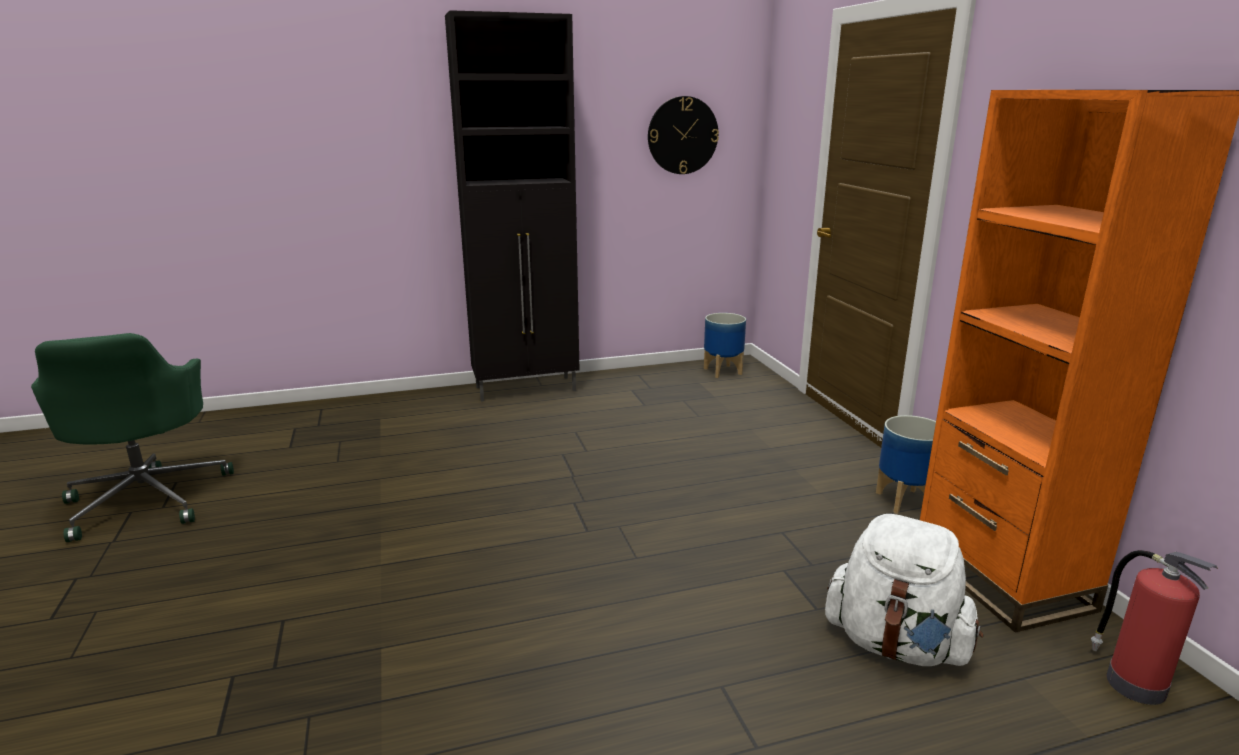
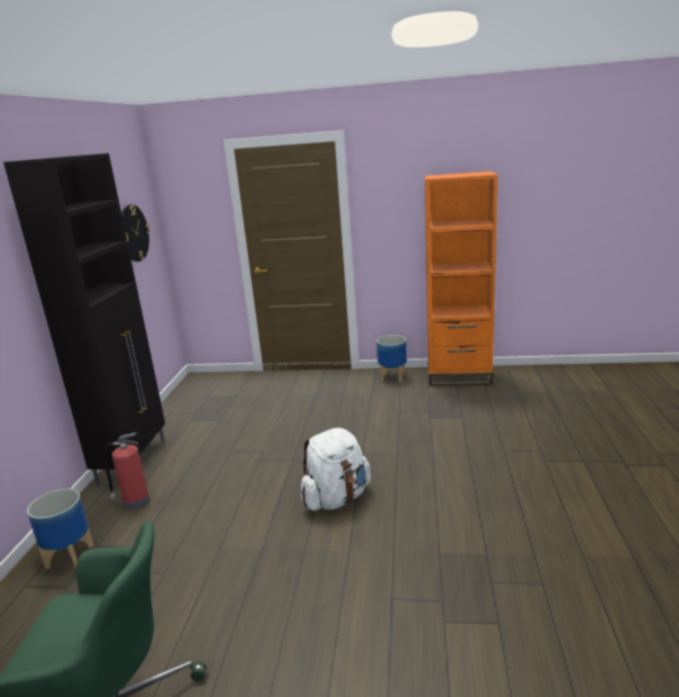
camera: 65 degrees left, 0 degrees up
planter [704,313,746,378] -> planter moved to [27,488,94,570]
white backpack [825,514,983,666] -> white backpack moved to [300,428,371,511]
fire extinguisher [1091,550,1218,705] -> fire extinguisher moved to [102,432,150,510]

